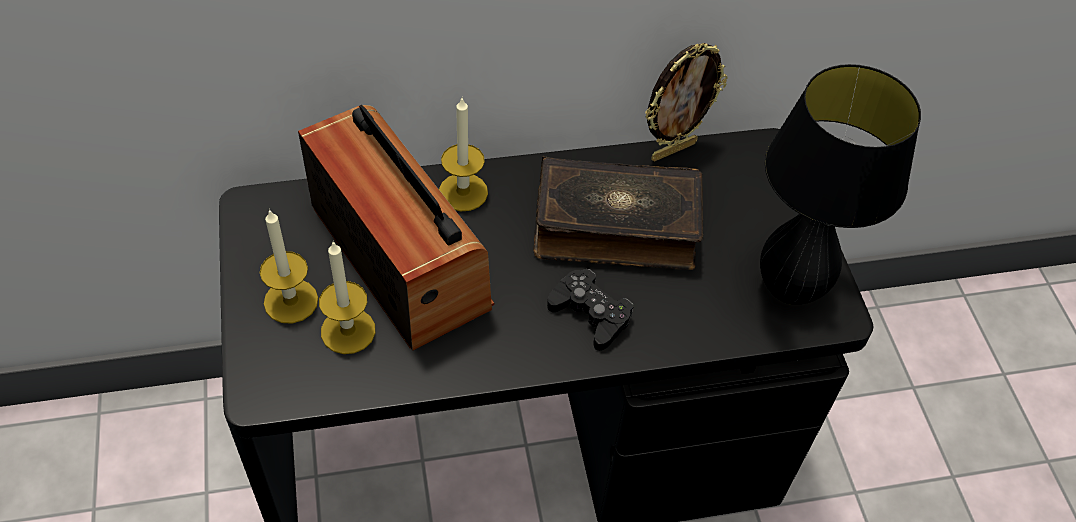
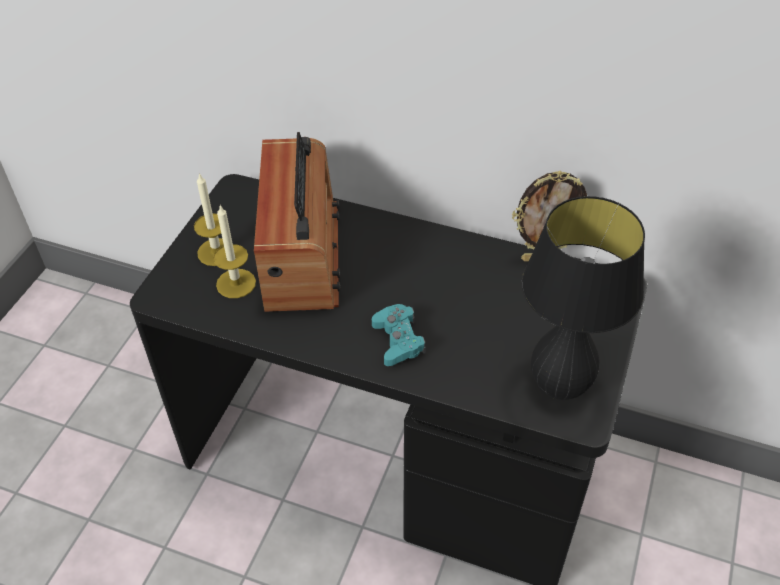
camera: 35 degrees right, 5 degrees down
candle [439,98,488,211] -> none
book [533,156,703,270] -> none
black game controller [547,269,634,351] -> turquoise game controller [372,304,426,366]

